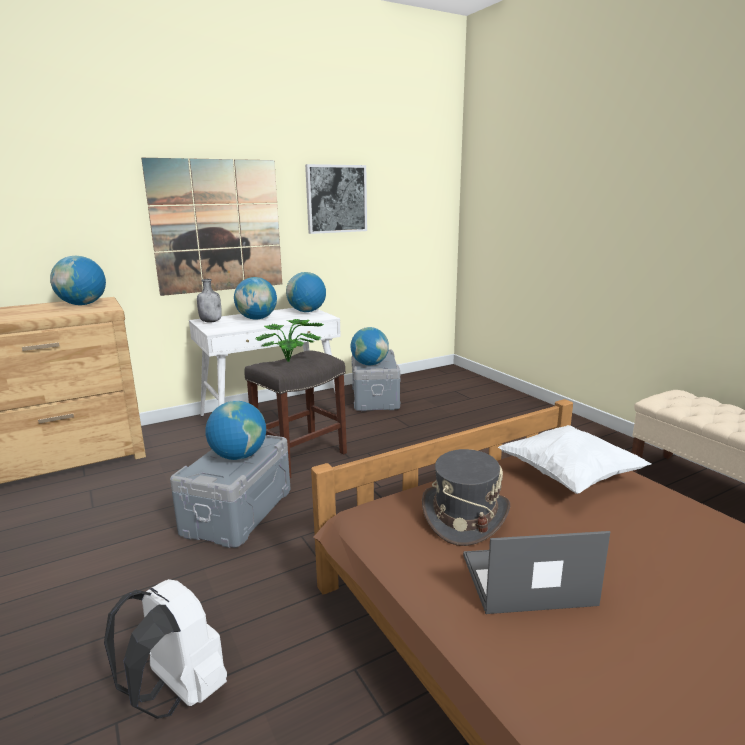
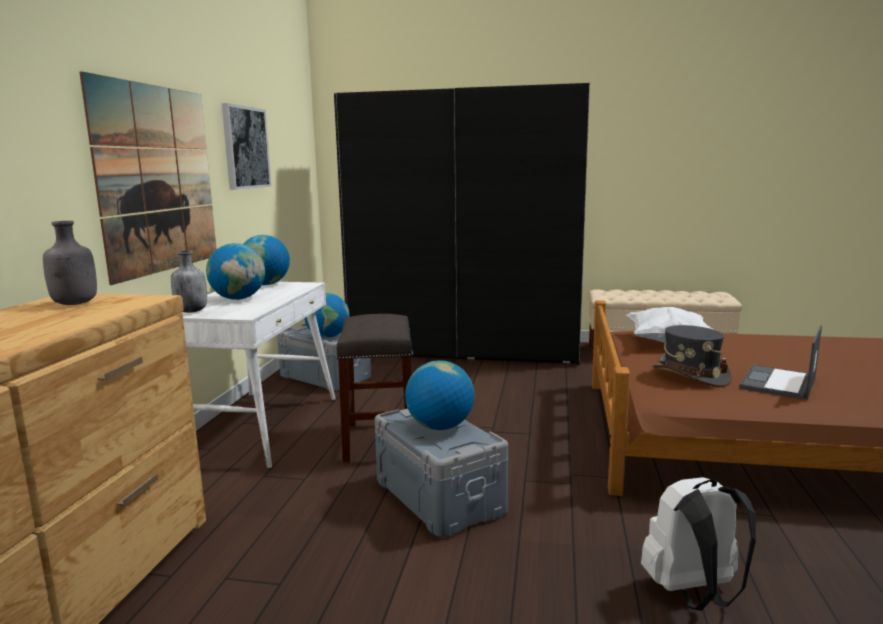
camera: 50 degrees left, 5 degrees down
globe [50,256,106,305] -> grey bottle [43,221,97,305]
potted plant [256,319,324,362] -> none
none -> black wardrobe [334,83,590,365]

